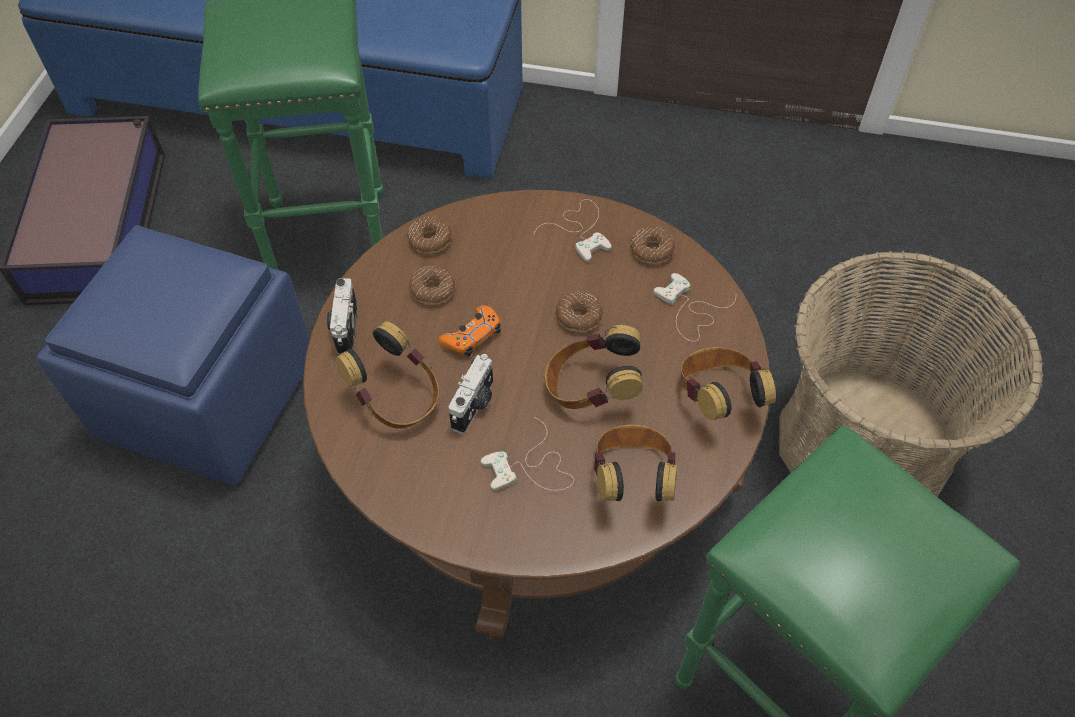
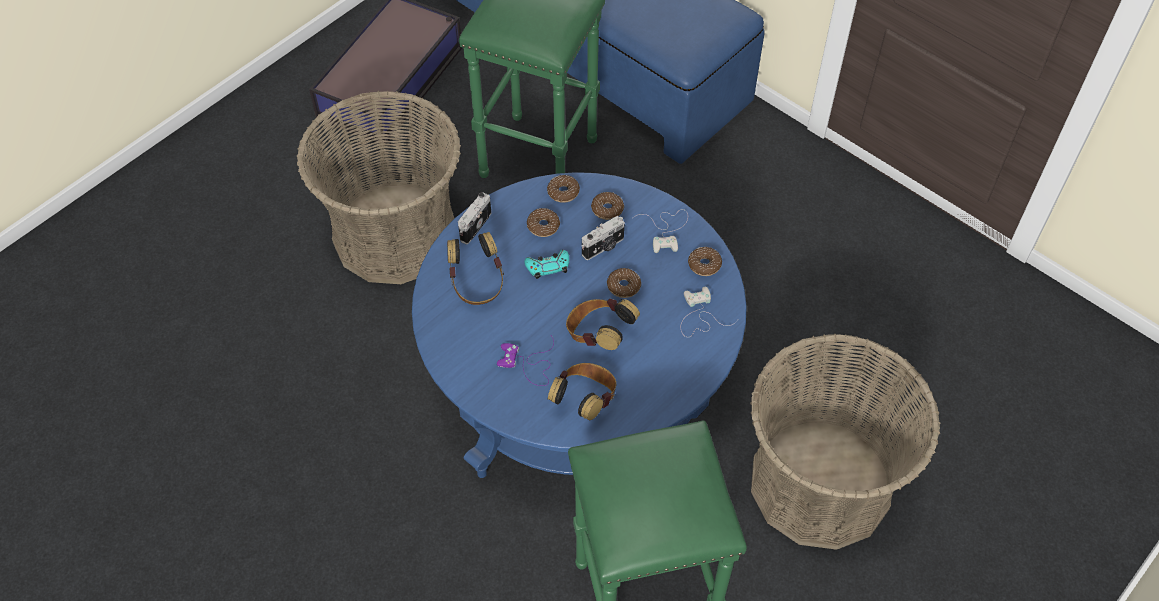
camera: 30 degrees right, 0 degrees up
blue ottoman [36,225,310,486] -> basket [297,91,461,284]
brown coffee table [303,190,770,642] -> blue coffee table [412,172,747,478]
orange game controller [439,305,501,357] -> turquoise game controller [524,250,569,279]
camera [448,354,493,434] -> camera moved to [582,216,625,260]
white game controller [481,417,574,491] -> purple game controller [497,337,554,386]
headphones [681,347,776,420] -> none
none -> donut [591,192,624,220]

